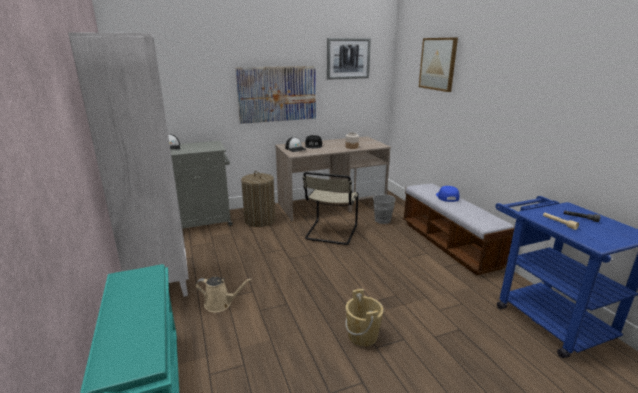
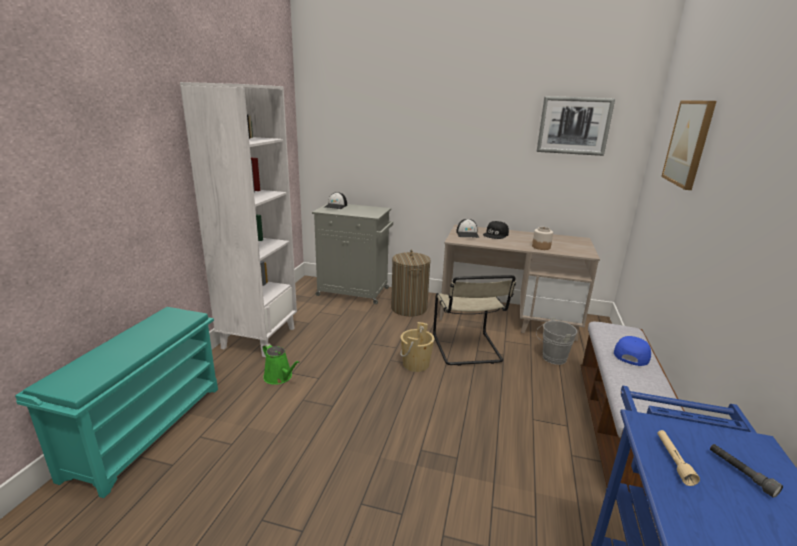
camera: 35 degrees right, 0 degrees up
beige watering can [195,277,252,313] -> green watering can [263,343,300,385]
picture [236,66,316,124] -> none
beige chair [302,172,359,245] -> beige chair turned 60 degrees counterclockwise [433,275,516,366]
beige bucket [345,289,384,347] -> beige bucket moved to [400,322,434,372]

